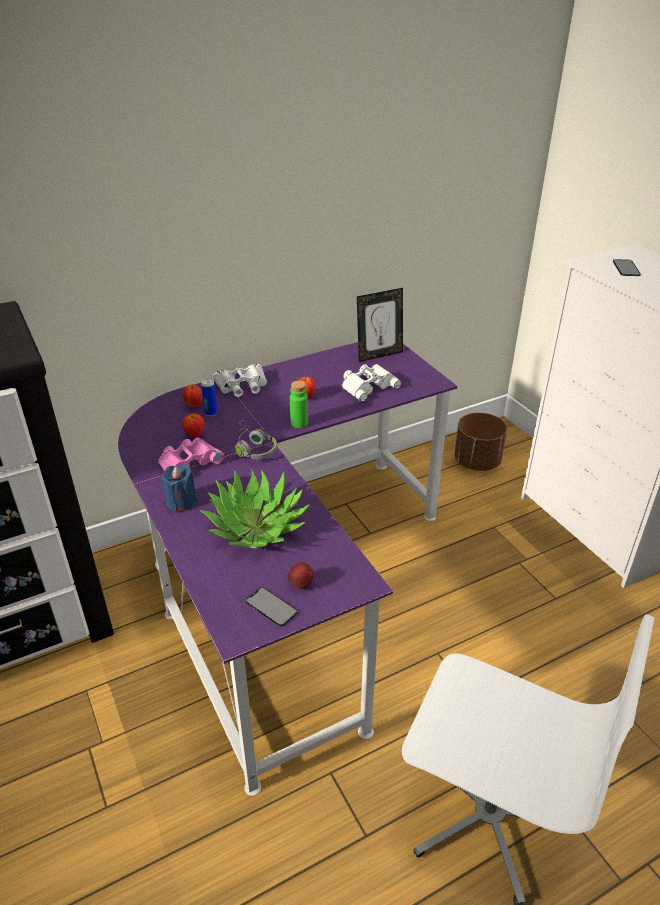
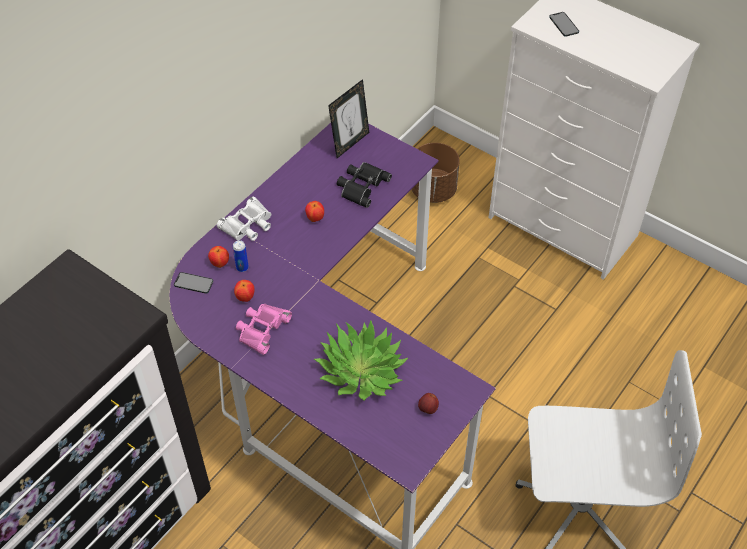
camera: 25 degrees left, 15 degrees up
blue candle [161,464,197,512] -> none
grey headphones [235,420,277,459] -> none
phone [246,587,298,627] -> phone moved to [174,272,213,294]
green bottle [290,381,308,428] -> none
white binoculars [342,364,401,402] -> black binoculars [337,162,392,208]

